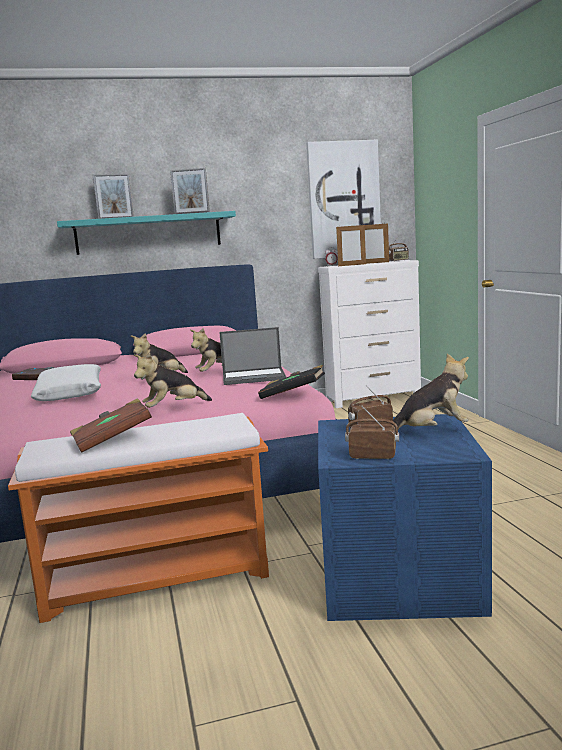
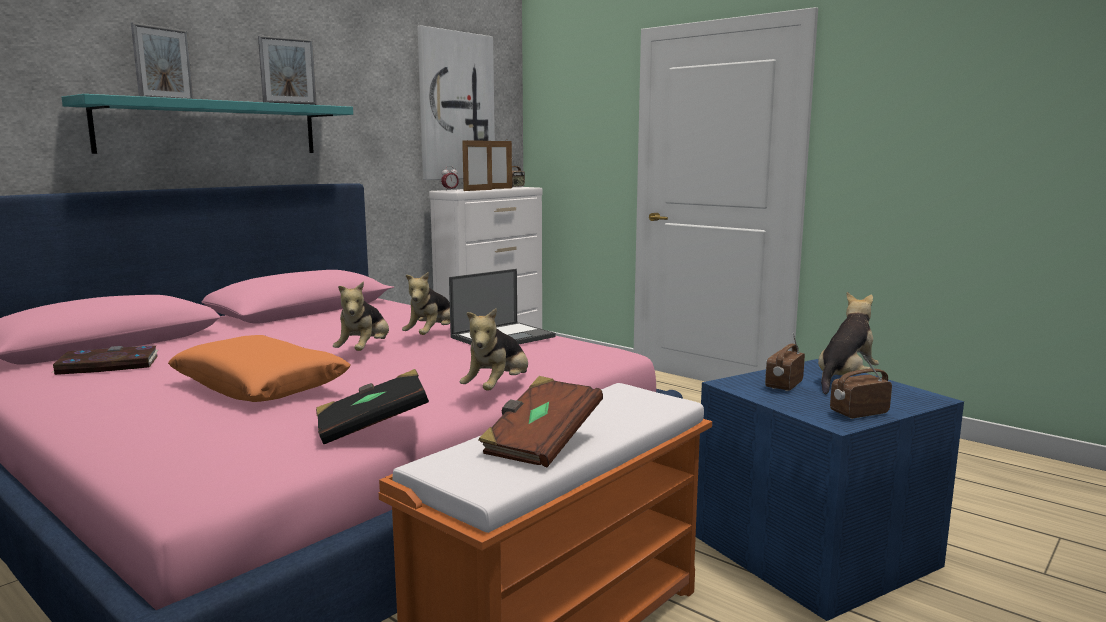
camera: 35 degrees left, 0 degrees up
white pillow [31,364,101,401] -> orange pillow [168,335,350,402]
black book [258,365,325,399] -> black book moved to [316,369,429,444]

